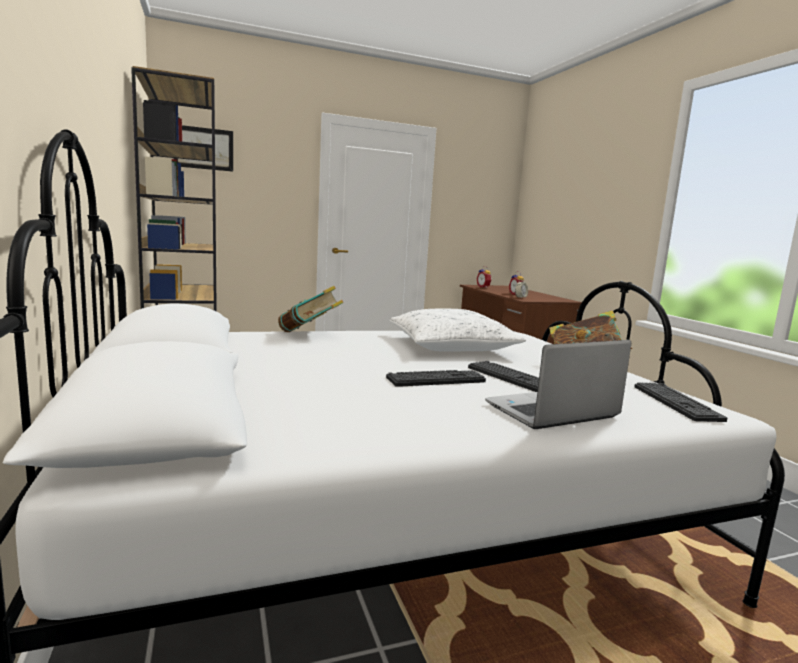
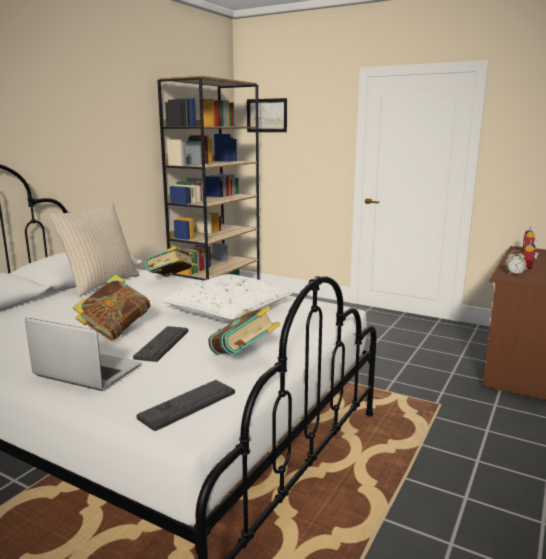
camera: 50 degrees right, 5 degrees up
keyboard [386,370,486,387] -> book [73,275,150,341]
none -> beige pillow [48,202,139,296]

